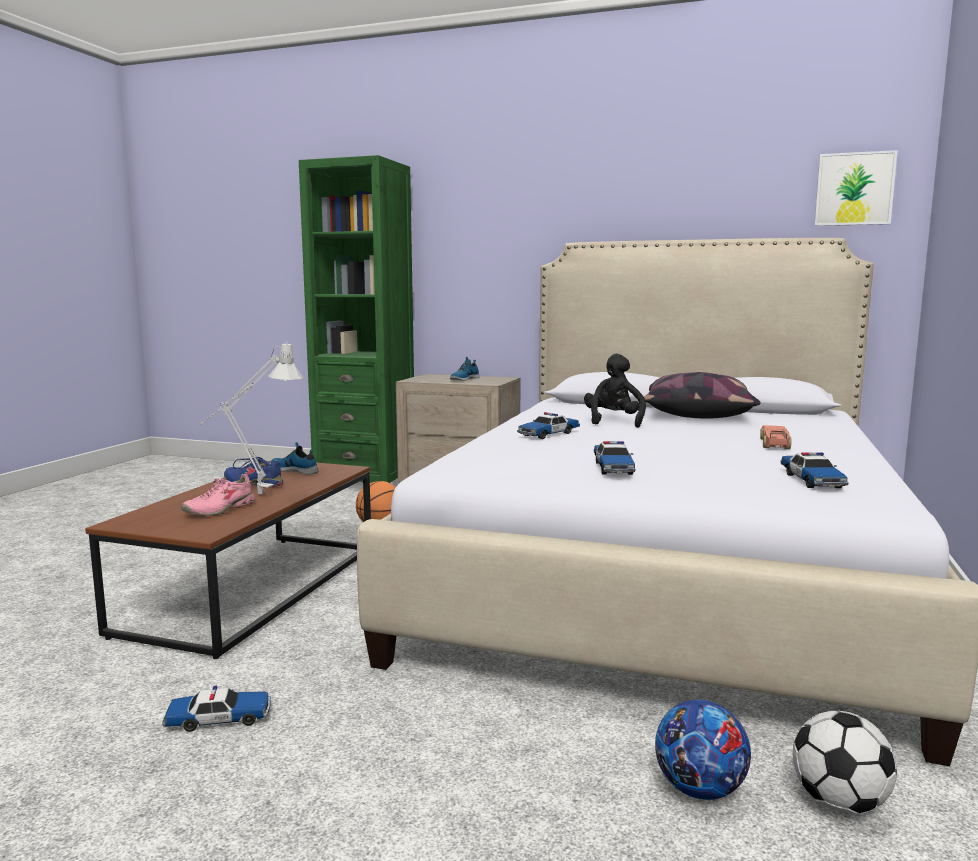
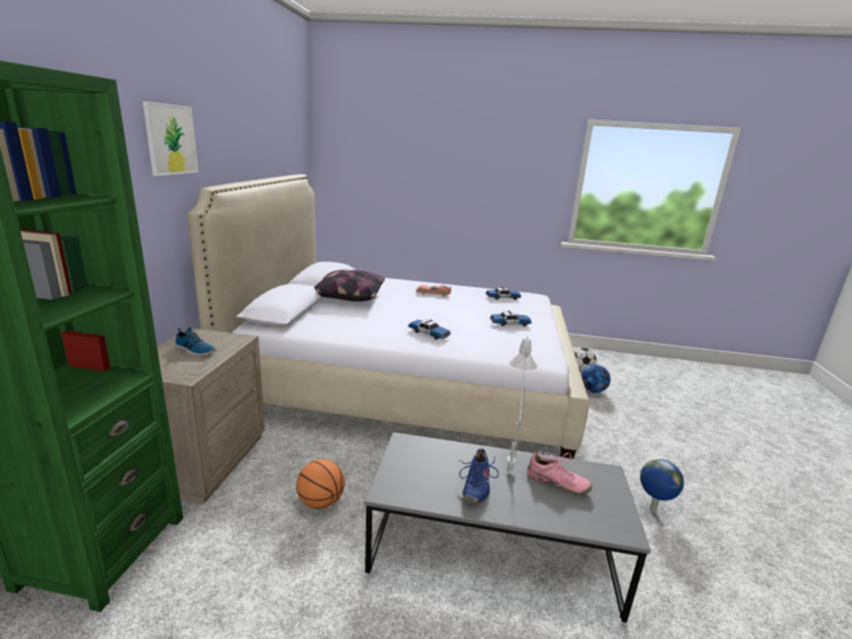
camera: 100 degrees left, 10 degrees up
brown coffee table [85,461,371,659] -> grey coffee table [364,432,651,623]
toy car [162,685,271,732] -> globe [640,459,684,512]
shoe [270,442,319,475] -> none
black plush toy [584,353,646,428] -> none
picture [814,150,898,226] -> picture moved to [143,101,198,176]

